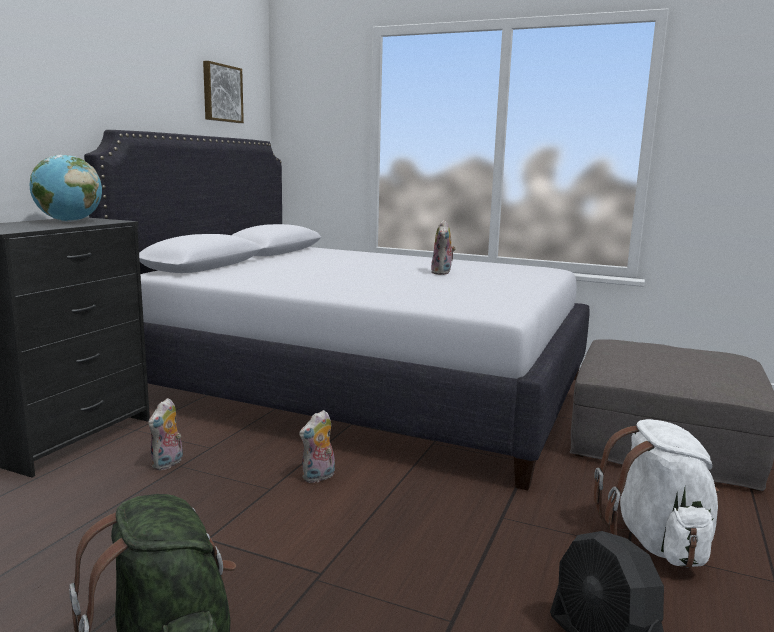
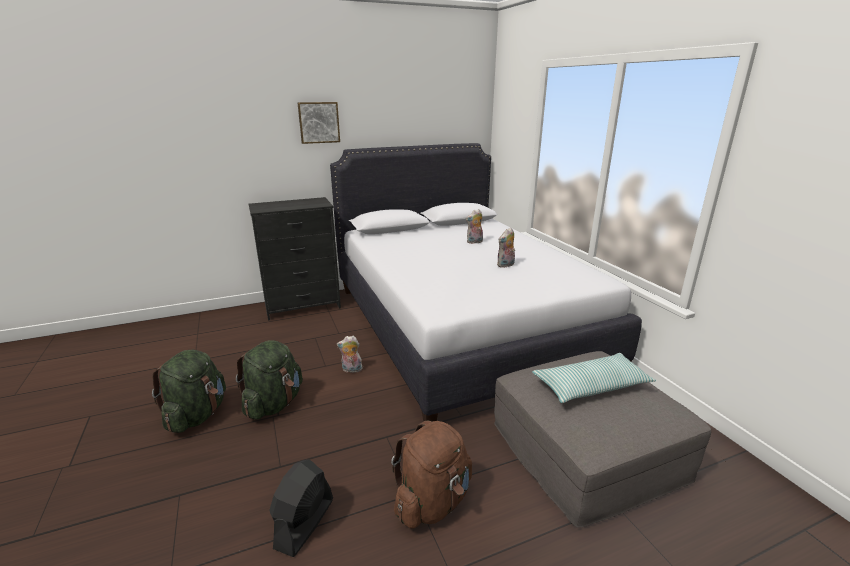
camera: 45 degrees right, 10 degrees up
globe [29,155,102,222] -> none
plush toy [148,398,183,470] -> plush toy moved to [466,209,483,244]
picture [203,61,244,123] -> picture moved to [297,102,340,144]
white backpack [594,419,719,568] -> brown backpack [391,421,472,529]
none -> green backpack [236,340,303,420]
none -> pillow [532,353,656,403]

